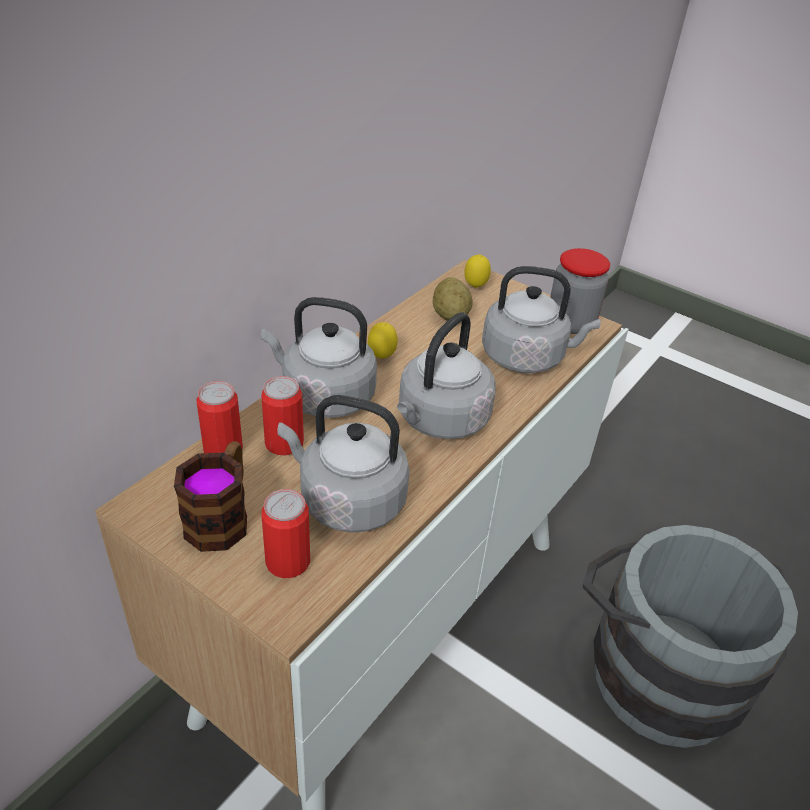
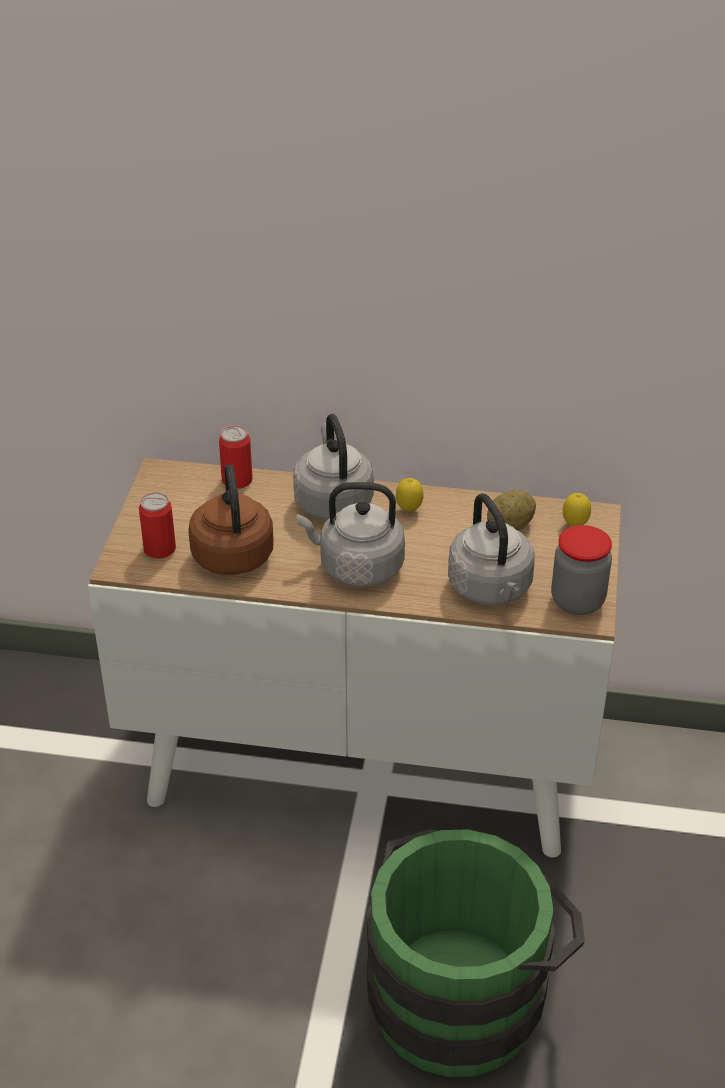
camera: 65 degrees right, 0 degrees up
mug [174,441,247,552] -> none
can [261,376,304,455] -> none
grey kettle [278,395,410,533] -> brown kettle [188,464,274,575]
grey bucket [583,525,798,748] -> green bucket [367,829,585,1077]

